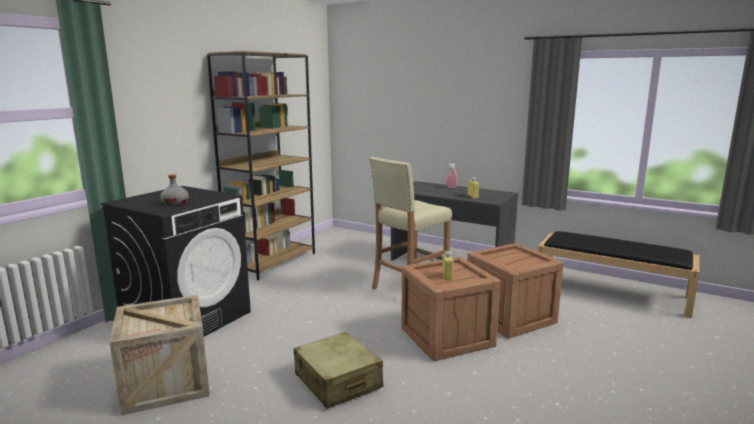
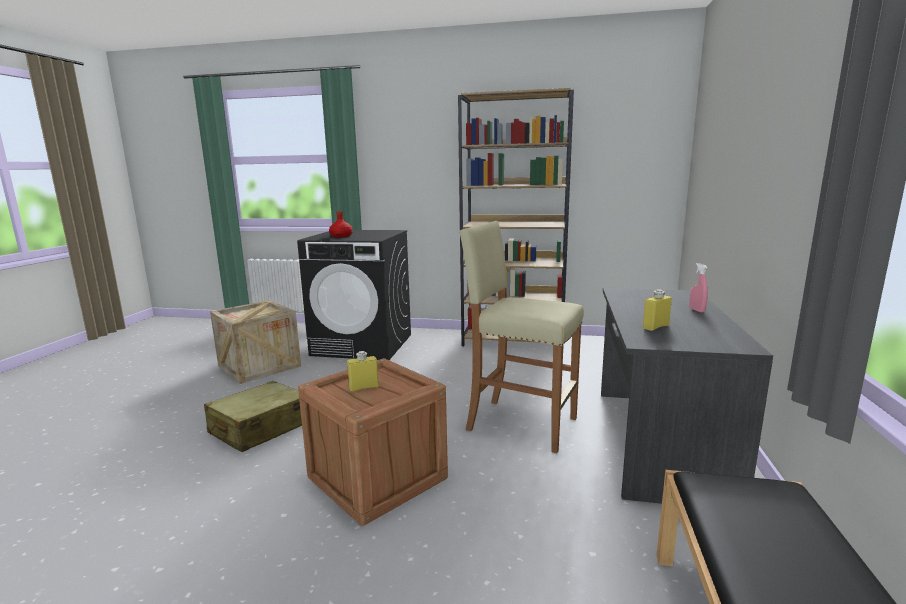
camera: 70 degrees right, 0 degrees up
grey bottle [160,174,189,205] -> red bottle [329,211,353,237]
crate [467,243,563,338] -> none

